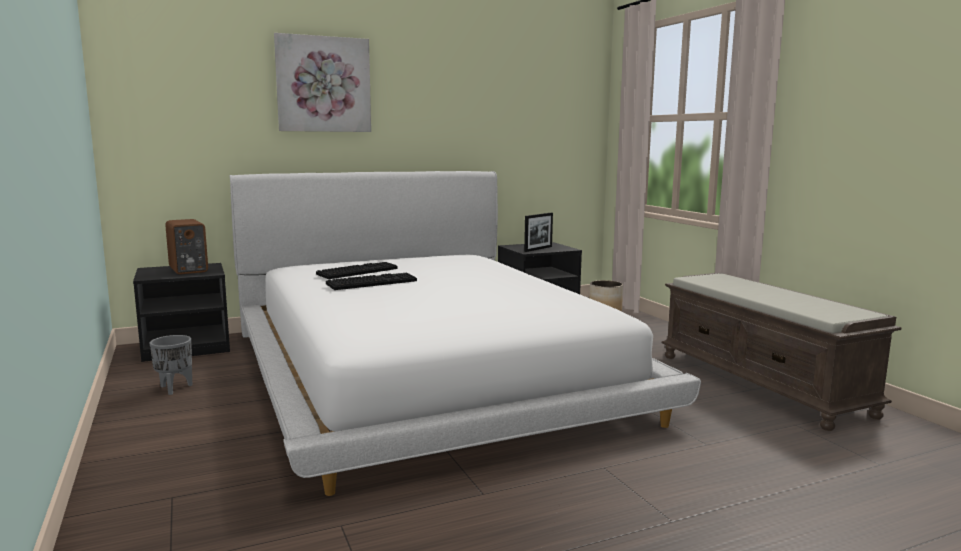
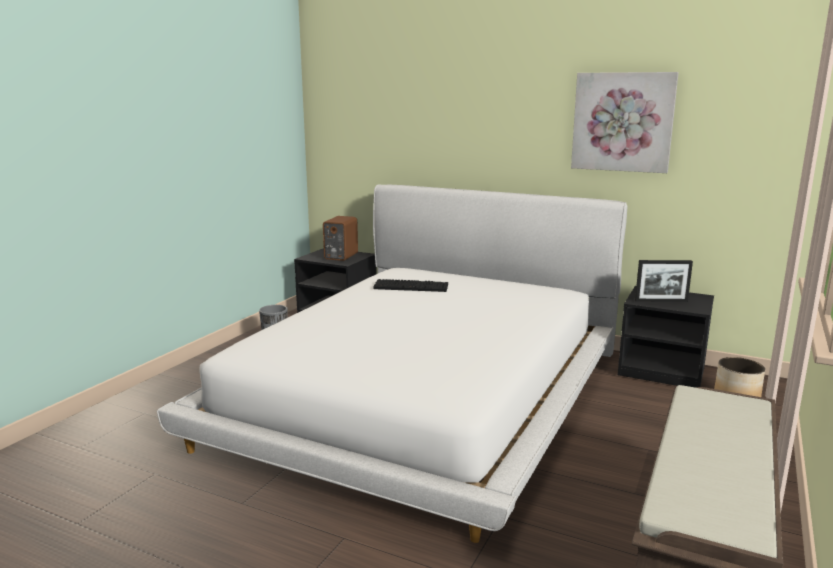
camera: 50 degrees right, 5 degrees up
picture [274,33,371,132] -> picture moved to [571,72,679,173]
keyboard [326,273,417,290] -> none

